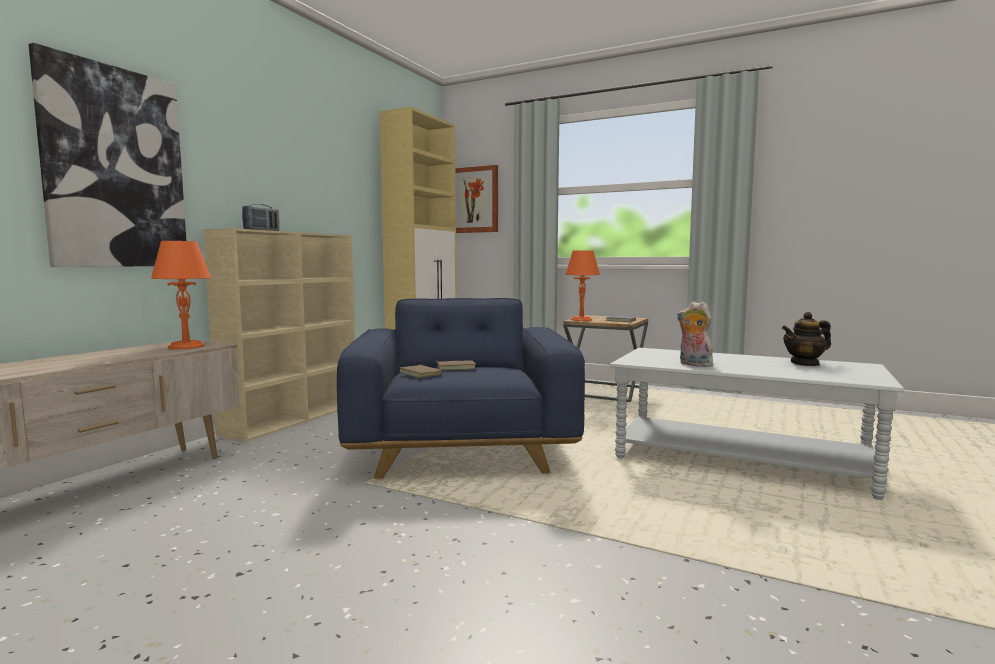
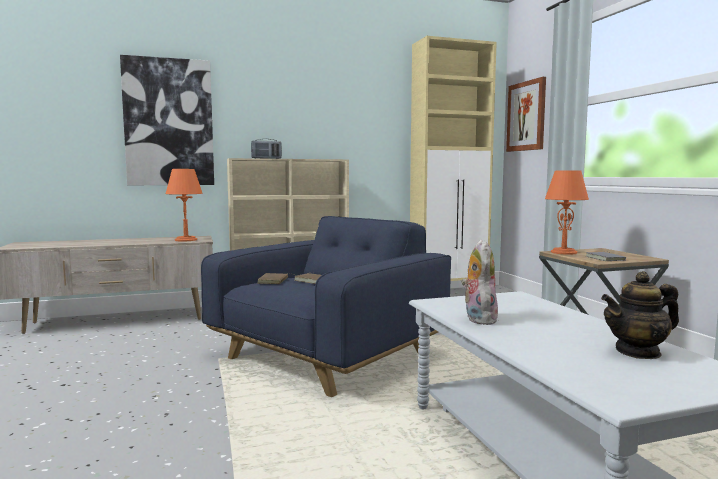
camera: 45 degrees right, 0 degrees up
teapot [782,312,831,366] -> teapot turned 45 degrees counterclockwise [601,271,679,359]

